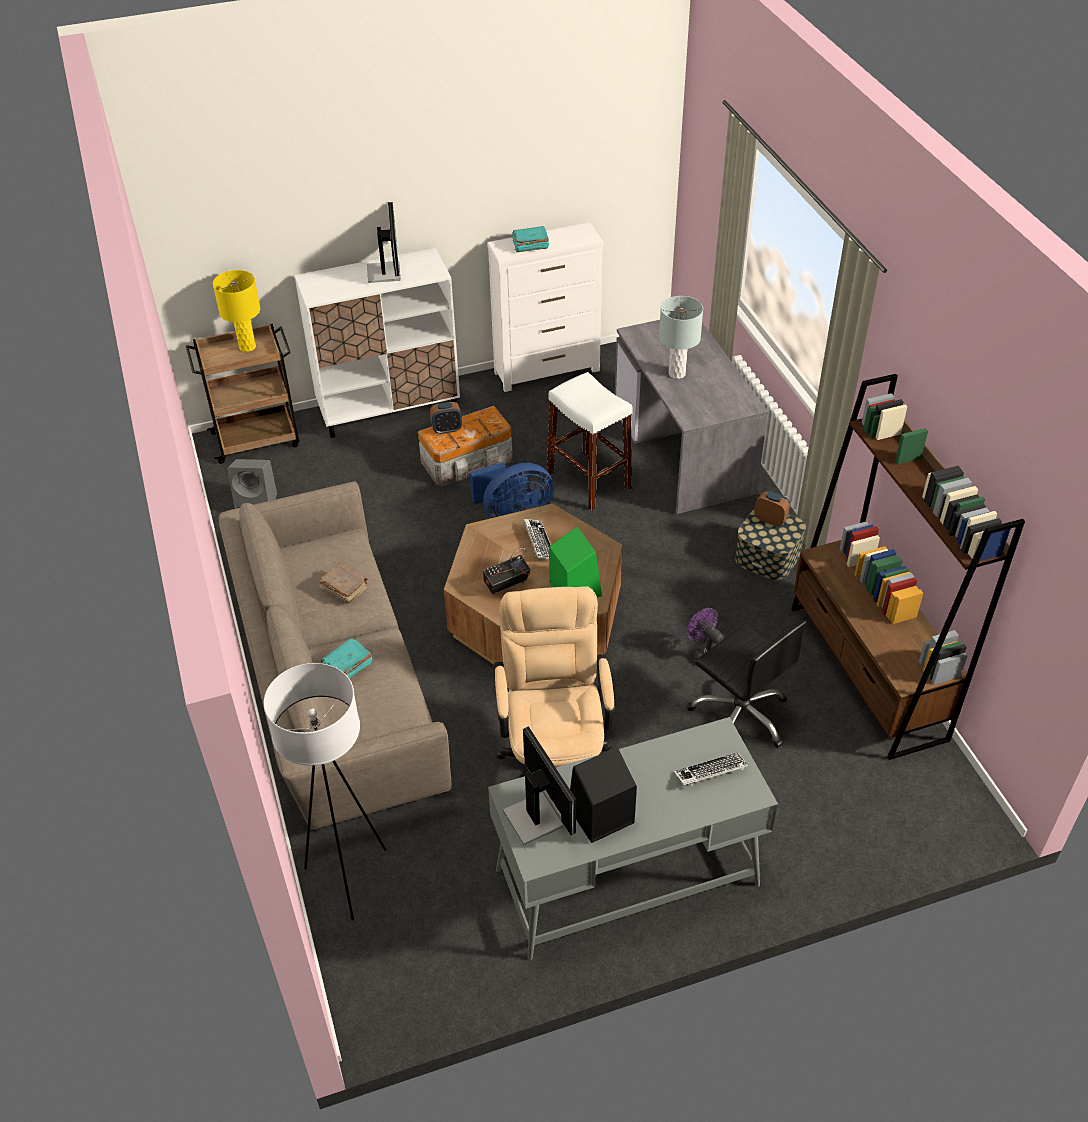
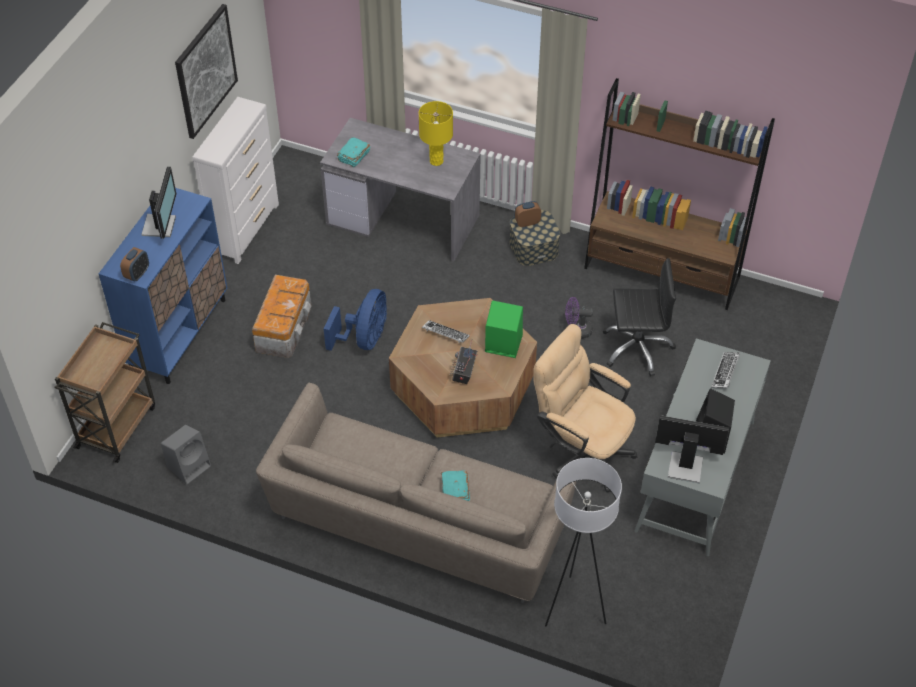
camera: 50 degrees left, 5 degrees up
yellow table lamp [213,270,260,352] -> yellow table lamp moved to [419,101,453,166]
white cabinet [294,248,460,438] -> blue cabinet [99,188,227,384]
brown book [319,564,368,603] -> none
monitor [367,202,401,283] -> monitor turned 60 degrees clockwise [141,167,176,239]
alarm clock [430,402,462,434] -> alarm clock moved to [120,247,149,282]
turquoise book [512,226,549,253] -> turquoise book moved to [337,137,370,167]
white stool [547,372,633,511] -> none
grey table lamp [659,296,703,379] -> none
none -> picture [175,4,238,139]

